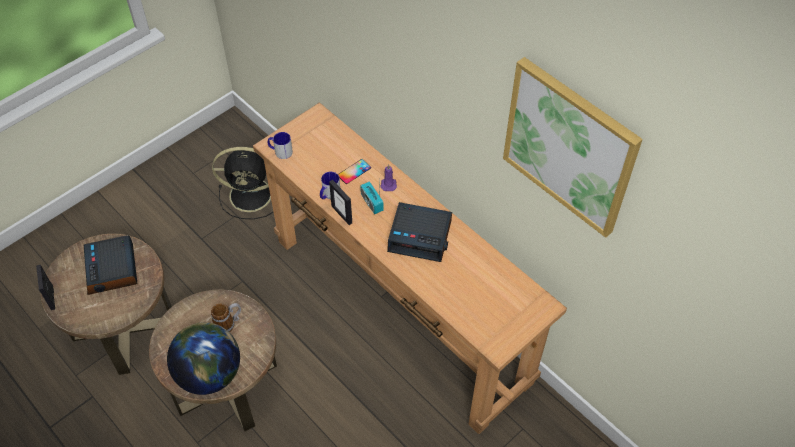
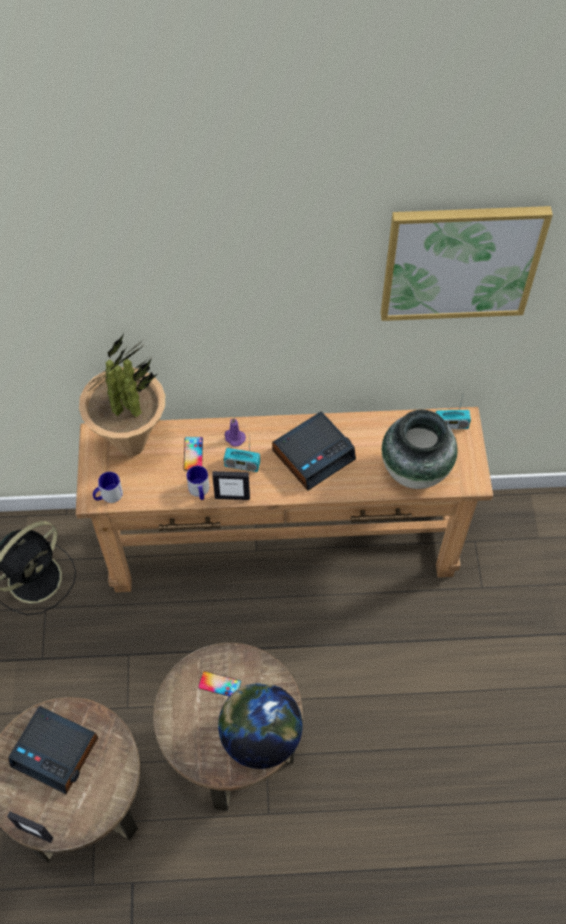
camera: 50 degrees left, 5 degrees up
mug [211,303,241,332] -> phone [198,671,241,696]
none -> potted plant [79,334,165,456]
none -> vase [382,410,458,489]
none -> radio [436,396,471,429]

